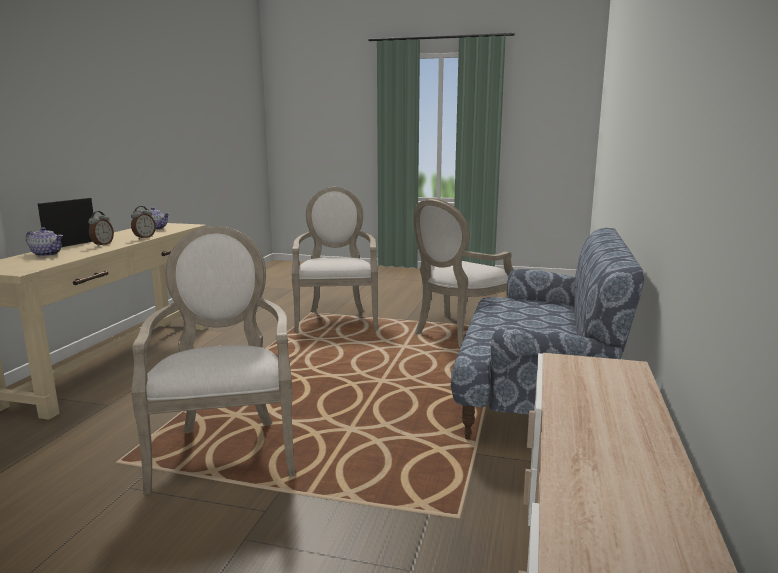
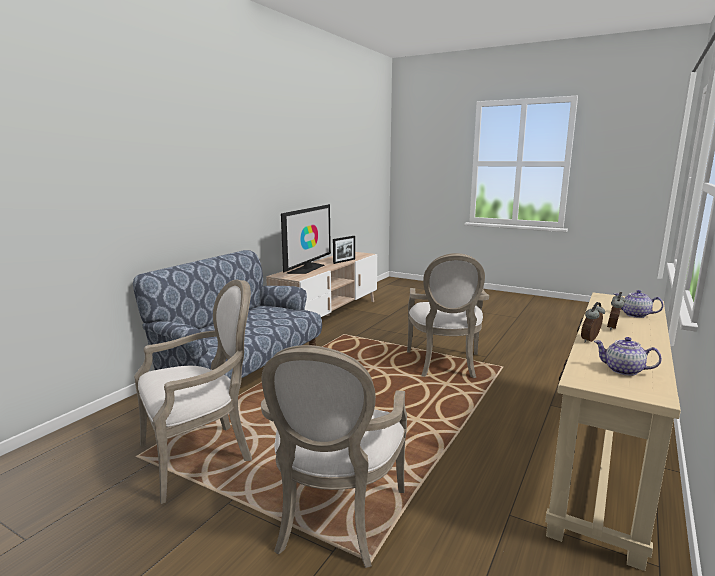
camera: 165 degrees left, 0 degrees up
picture frame [38,198,93,247] -> picture frame moved to [333,236,355,264]
none -> television [281,204,331,274]

